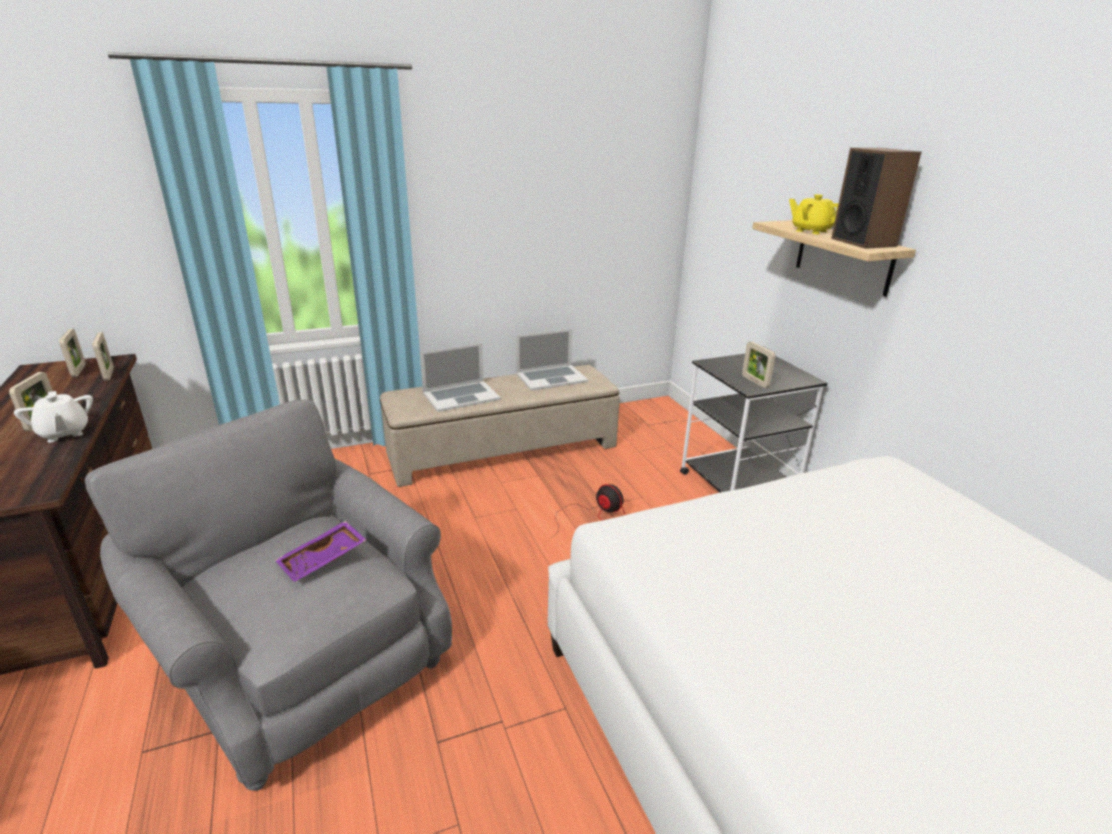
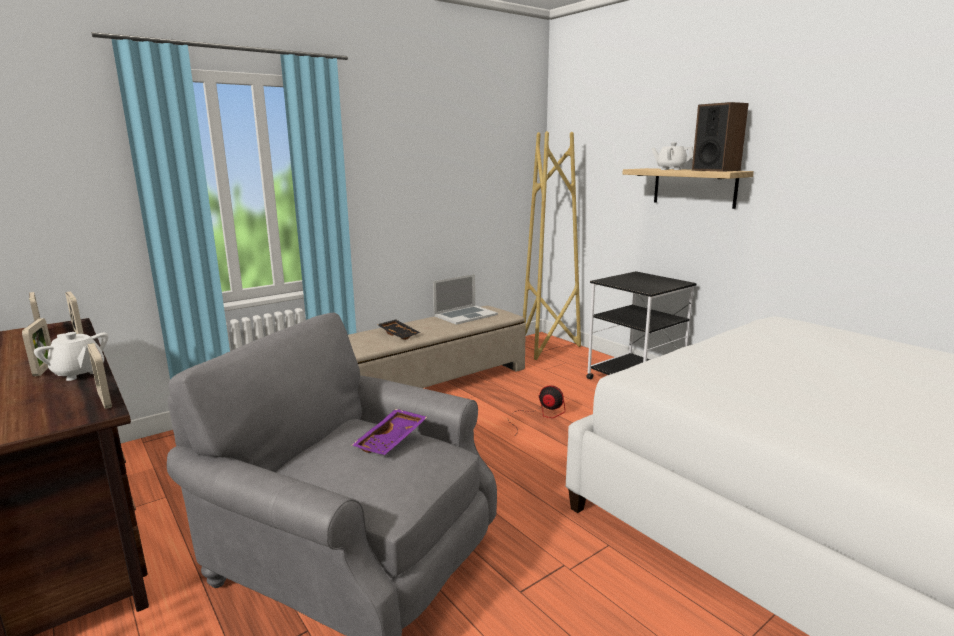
camera: 15 degrees left, 10 degrees down
laptop [420,343,501,412] -> black tray [377,320,421,340]
picture frame [742,342,775,388] -> picture frame moved to [87,343,112,409]
yellow teapot [789,194,839,234] -> white teapot [651,142,694,170]
none -> yellow clothes rack [523,131,581,360]

